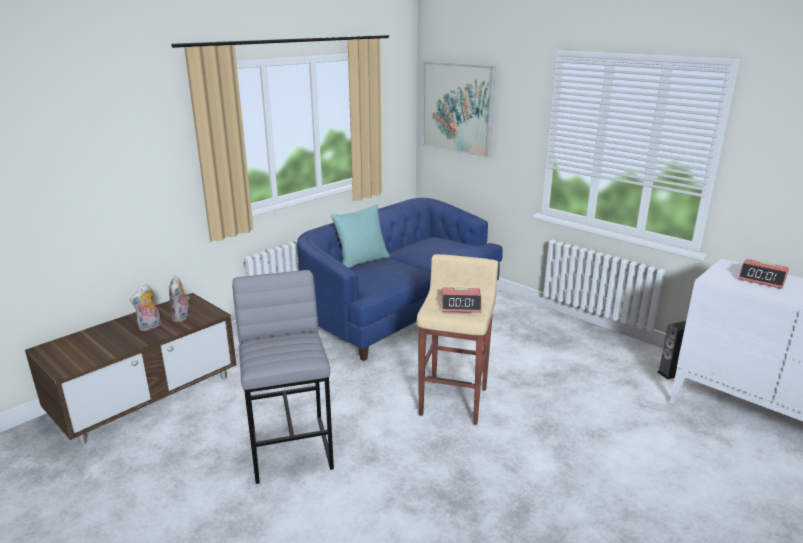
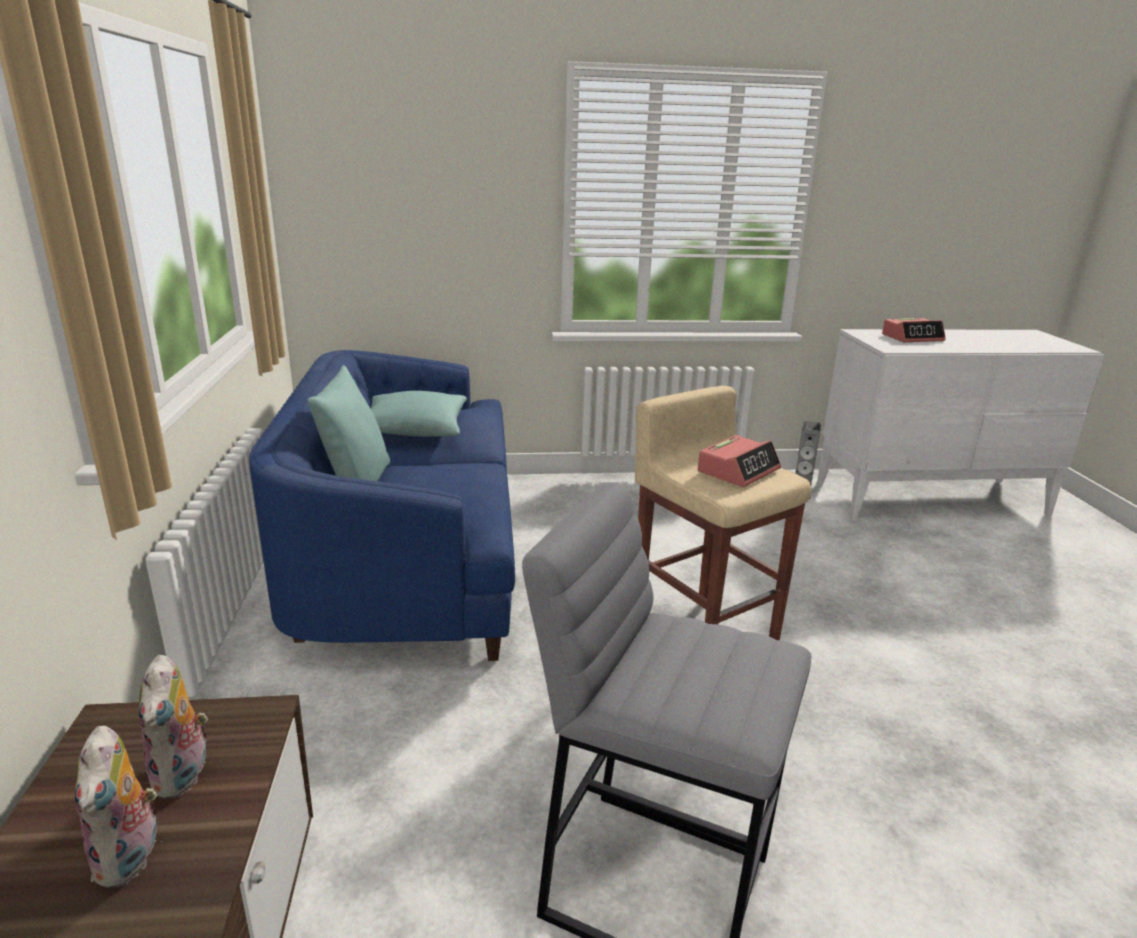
camera: 50 degrees left, 0 degrees up
plush toy [169,276,190,322] -> plush toy turned 45 degrees clockwise [139,655,208,799]
picture [422,61,496,158] -> none
none -> turquoise pillow [370,391,467,437]

